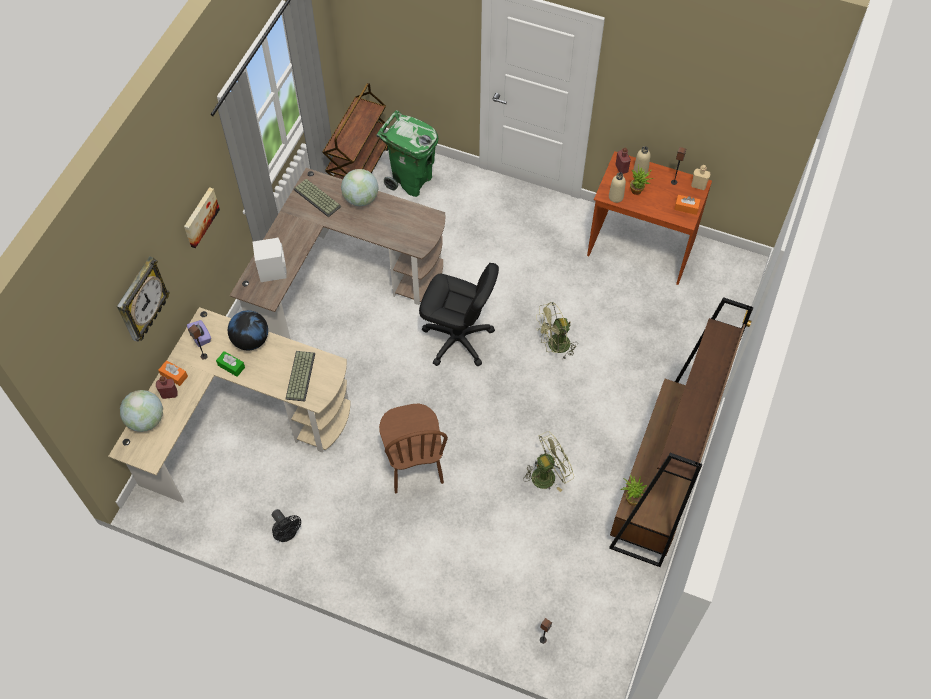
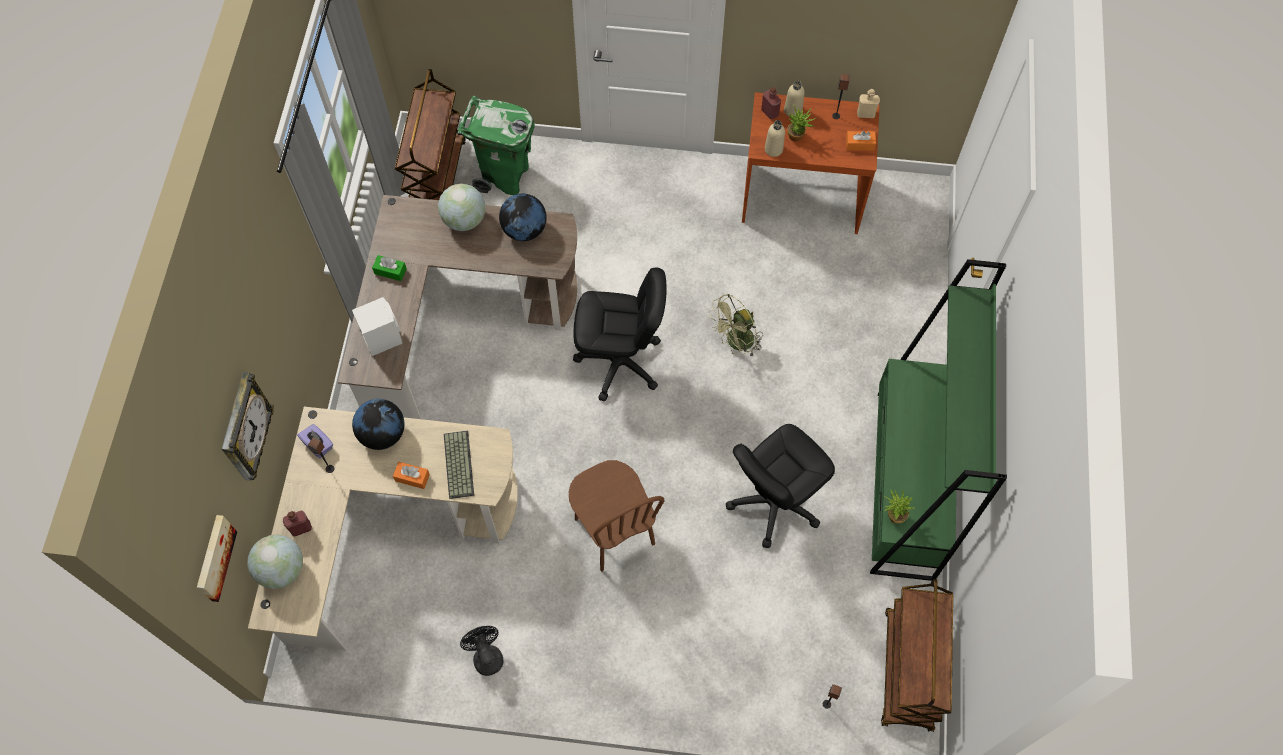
camera: 15 degrees left, 5 degrees up
orange tissue box [158,360,188,386] -> orange tissue box moved to [393,462,430,489]
picture [184,187,220,248] -> picture moved to [197,515,237,602]
green tissue box [216,351,245,377] -> green tissue box moved to [372,255,407,281]
black fan [272,509,301,542] -> black fan turned 150 degrees counterclockwise [460,626,503,676]
keyboard [294,179,341,217] -> none
green fan [523,431,574,492] -> black office chair [726,424,835,548]
brown bookcase [609,297,753,567] -> green bookcase [870,259,1007,581]
none -> globe [499,194,547,241]
none -> brown cart [881,579,953,732]

